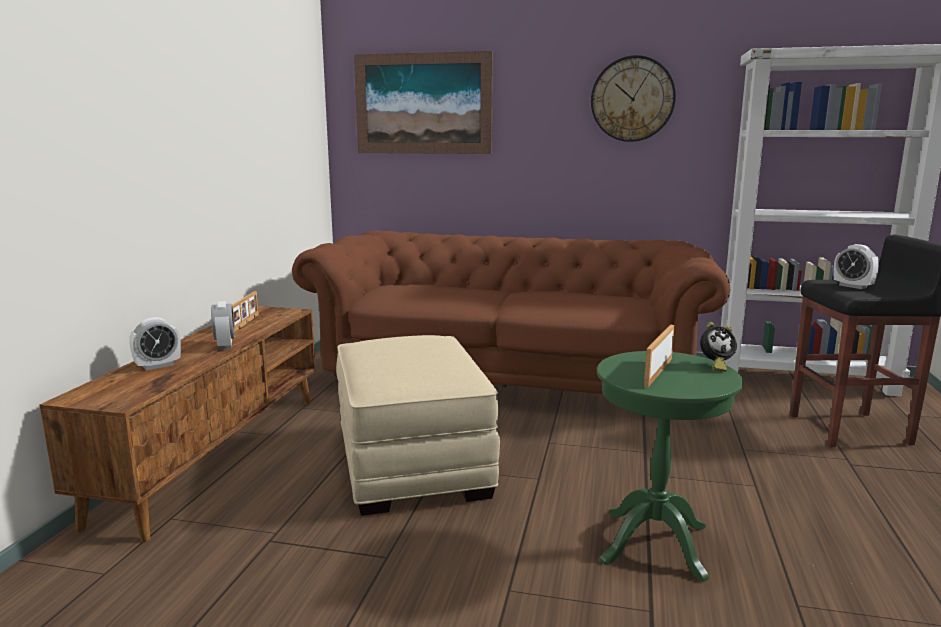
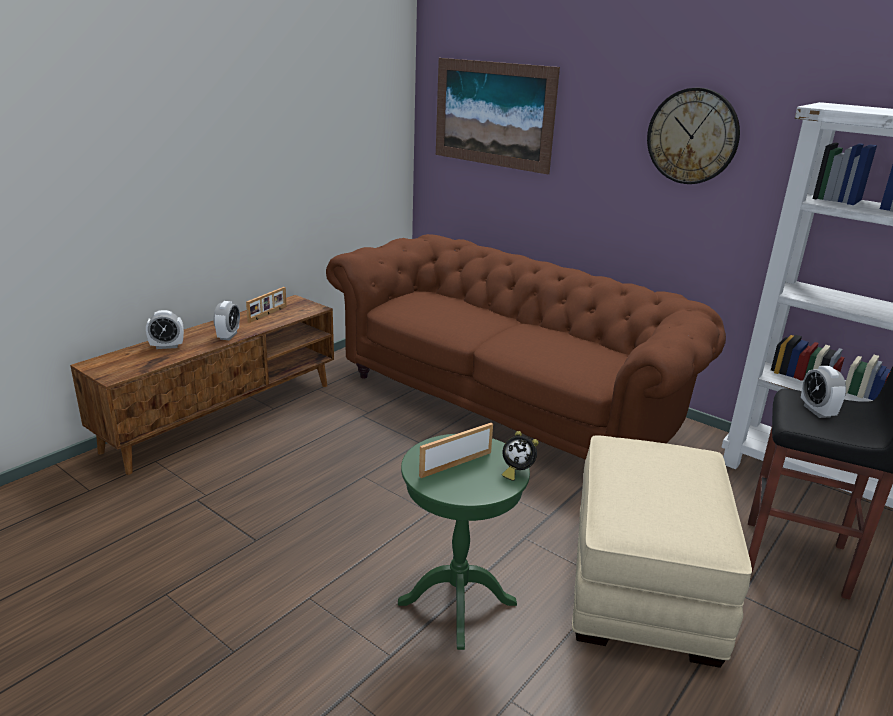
camera: 25 degrees right, 10 degrees up
beige ottoman [336,335,500,516] -> beige ottoman moved to [572,435,752,668]

